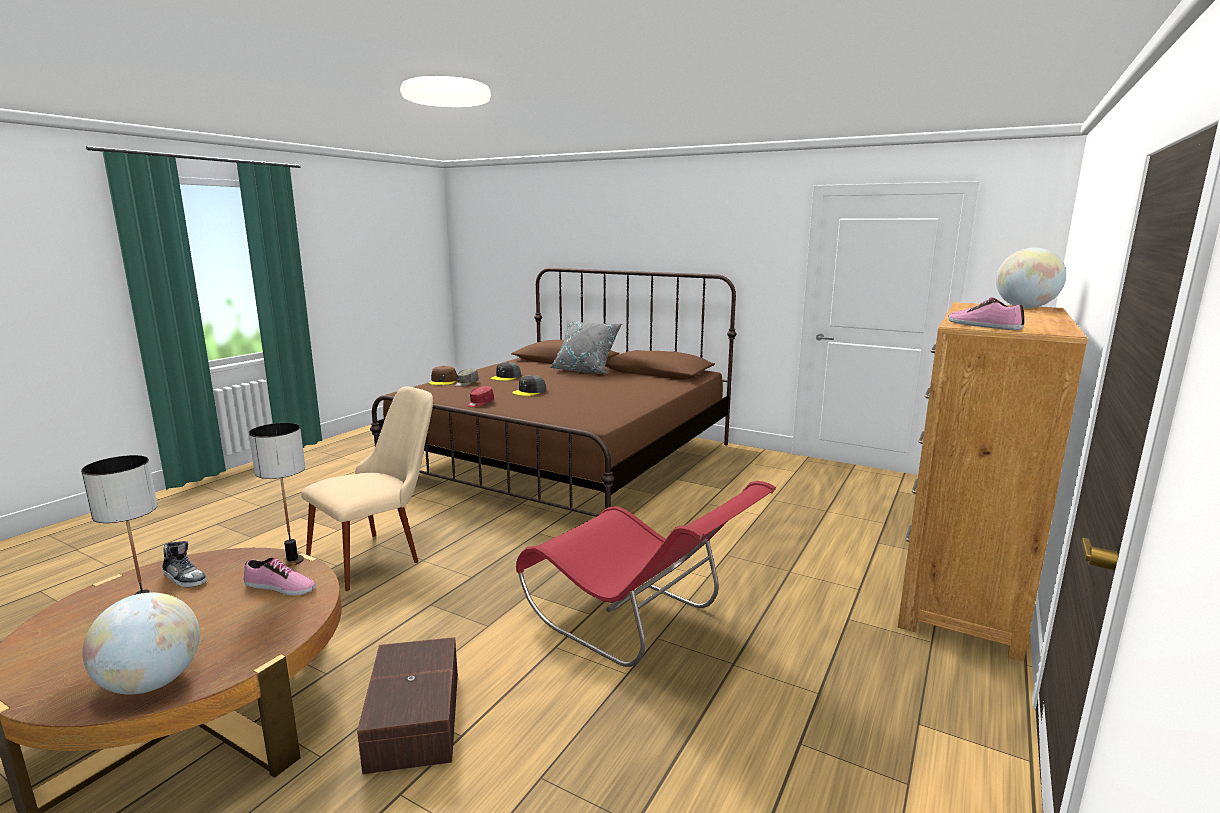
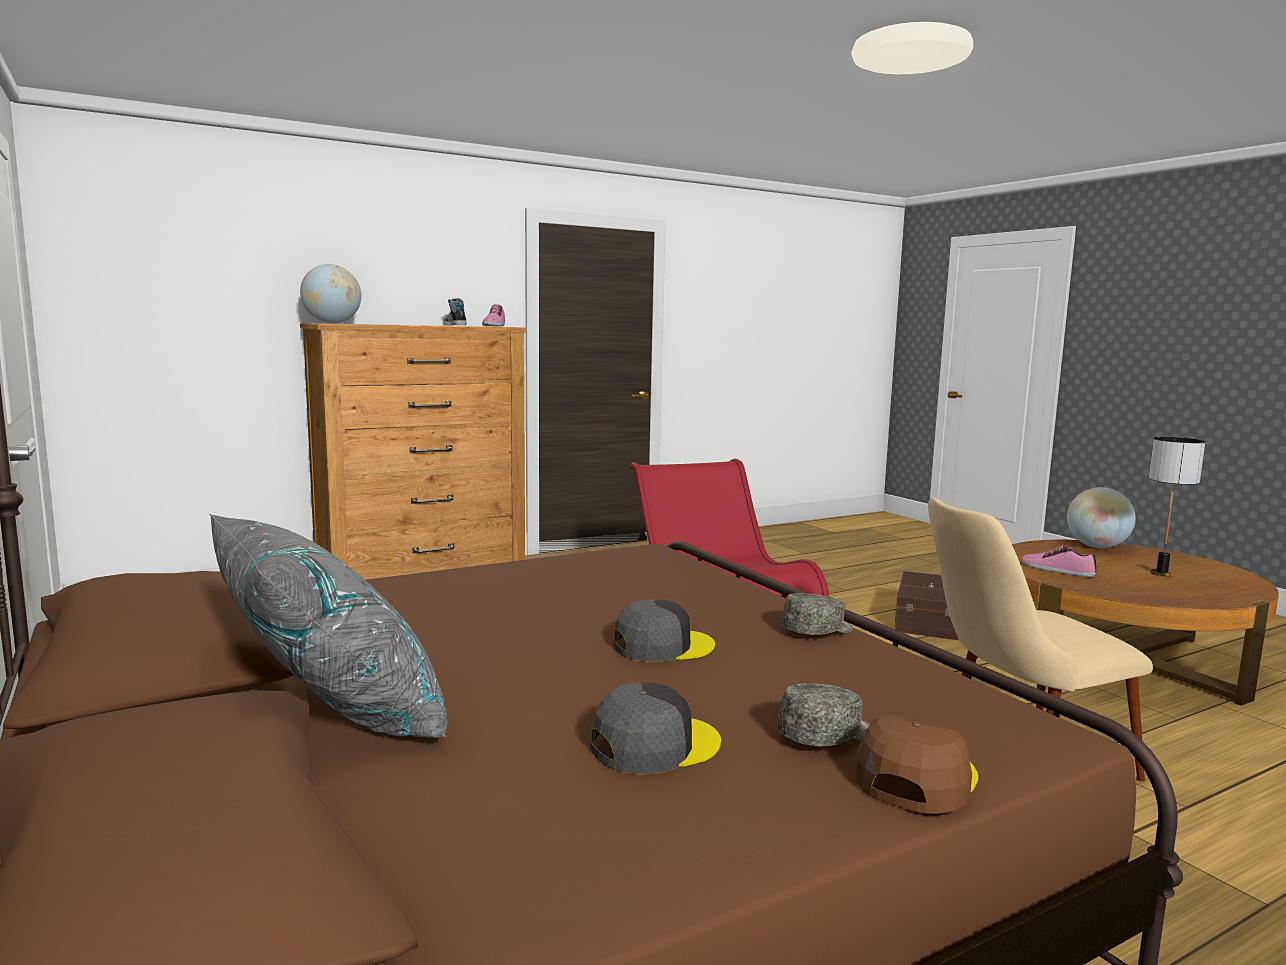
camera: 150 degrees left, 5 degrees down
shoe [162,541,207,588] -> shoe moved to [444,298,467,325]
table lamp [249,423,305,566] -> none
red cap [467,386,494,407] -> grey cap [781,593,853,635]

